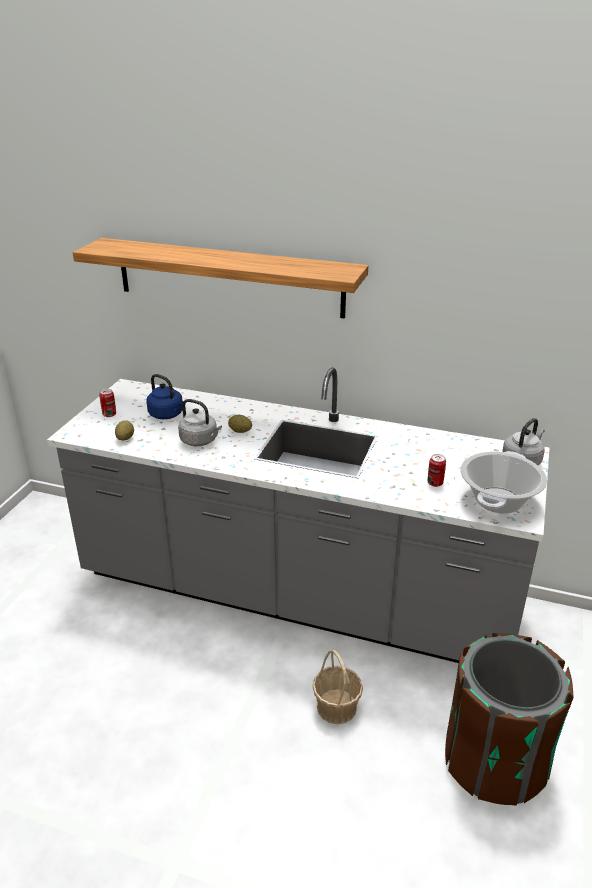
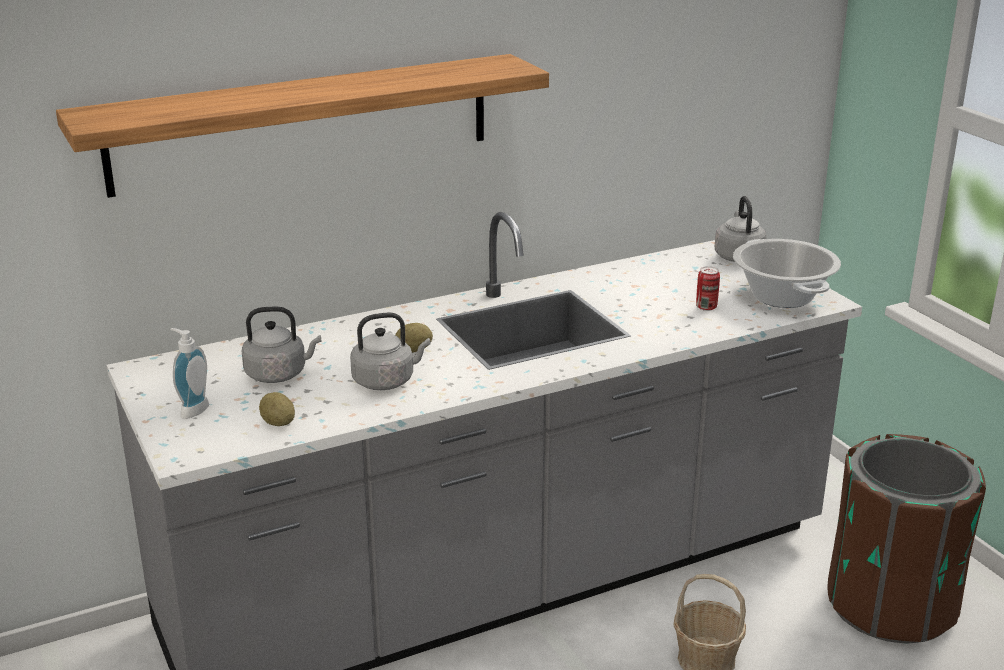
camera: 45 degrees left, 5 degrees down
can [99,389,116,417] -> soap dispenser [170,328,209,419]
blue kettle [147,374,184,419] -> grey kettle [241,307,321,383]

